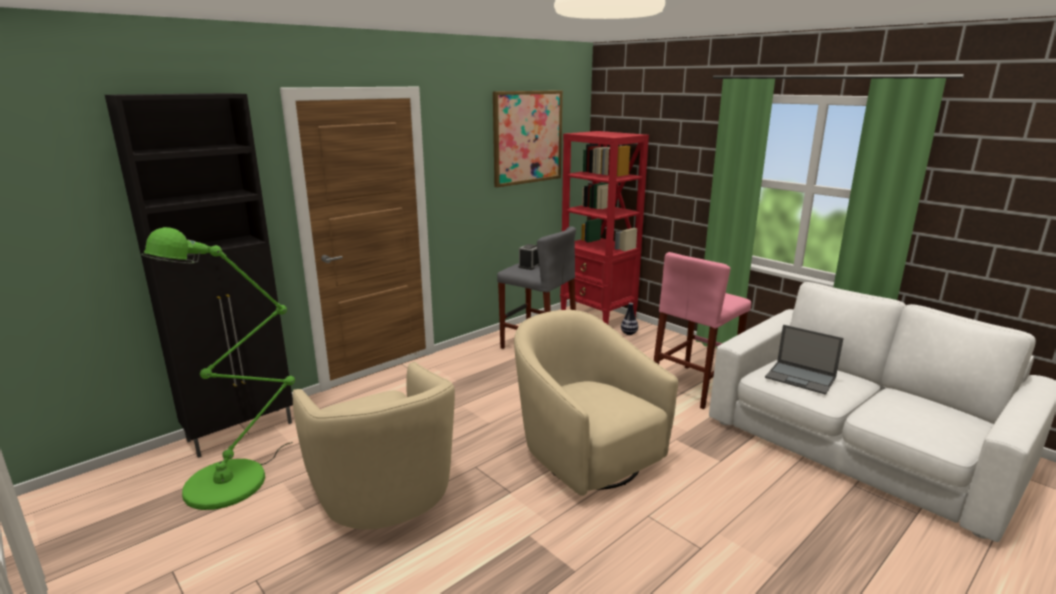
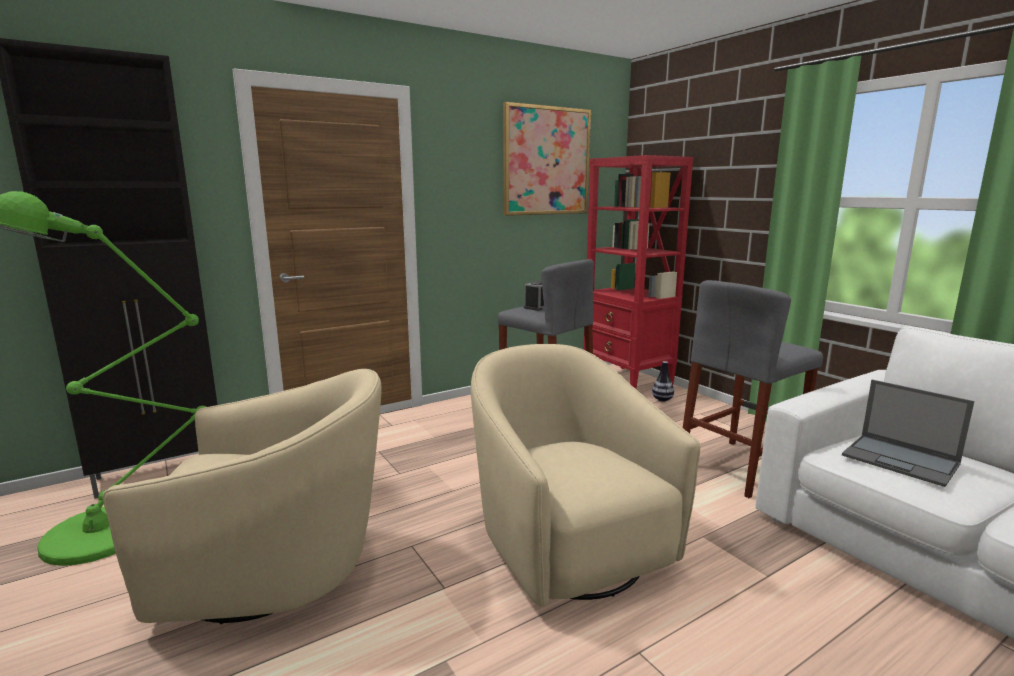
camera: 10 degrees right, 5 degrees down
beige armchair [293,361,455,530] -> beige armchair turned 75 degrees counterclockwise [103,369,382,624]
pink stool [654,252,751,409] -> grey stool [683,280,823,498]

